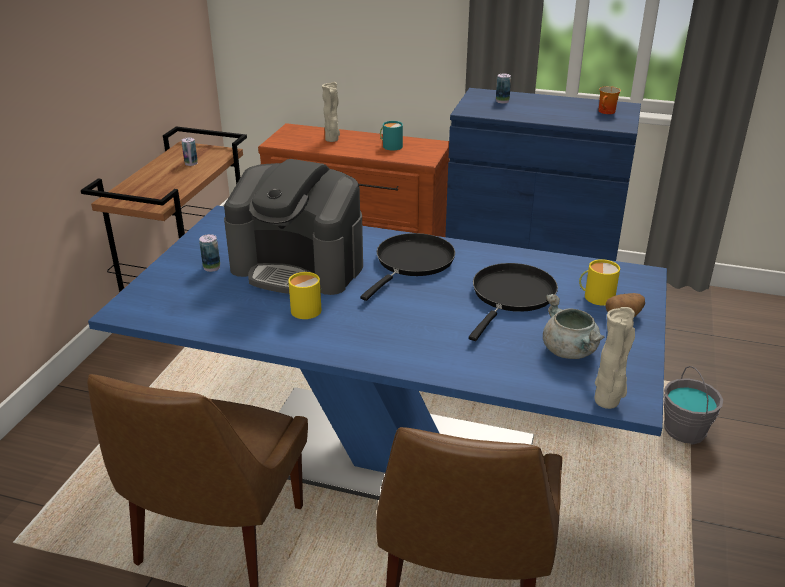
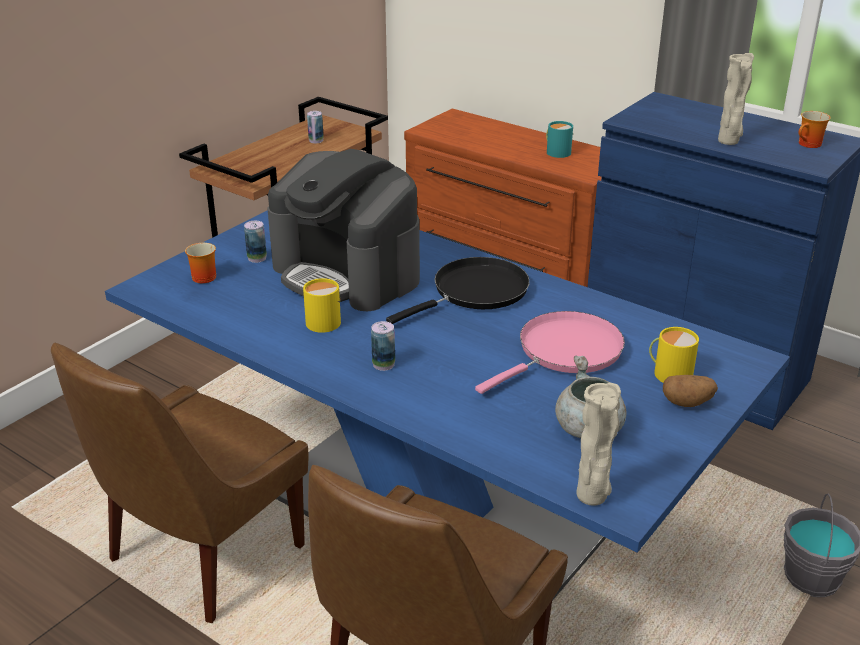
camera: 20 degrees right, 0 degrees up
beige vase [322,82,340,142] -> beige vase moved to [718,53,754,145]
black frying pan [469,263,558,341] -> pink frying pan [475,311,625,394]
can [496,74,511,103] -> can moved to [371,321,395,371]
none -> mug [185,243,216,283]

